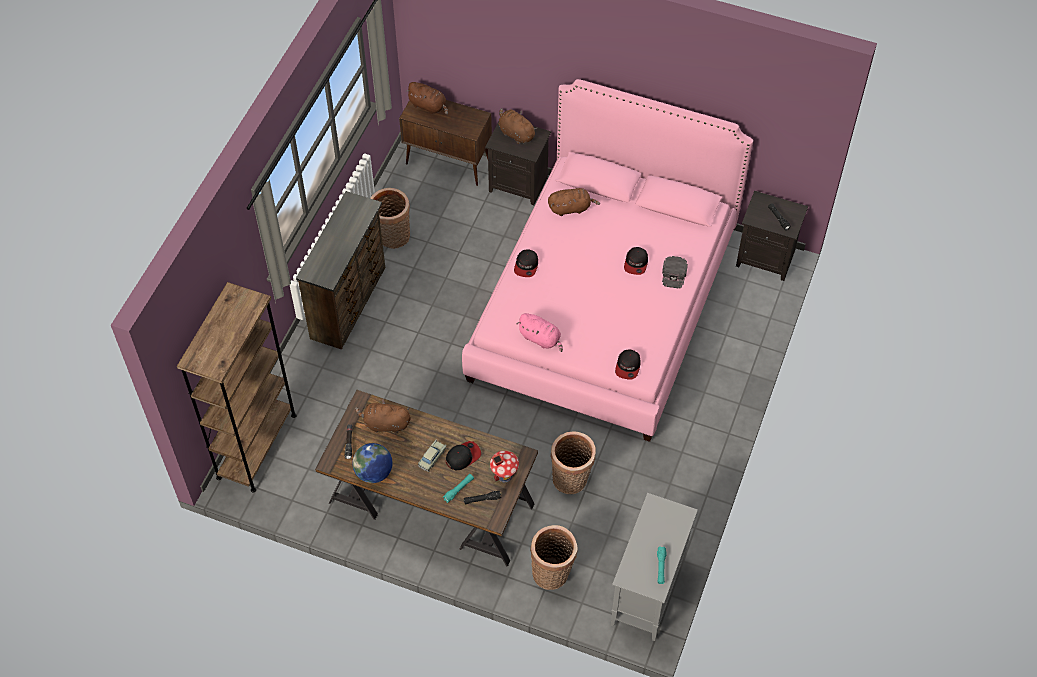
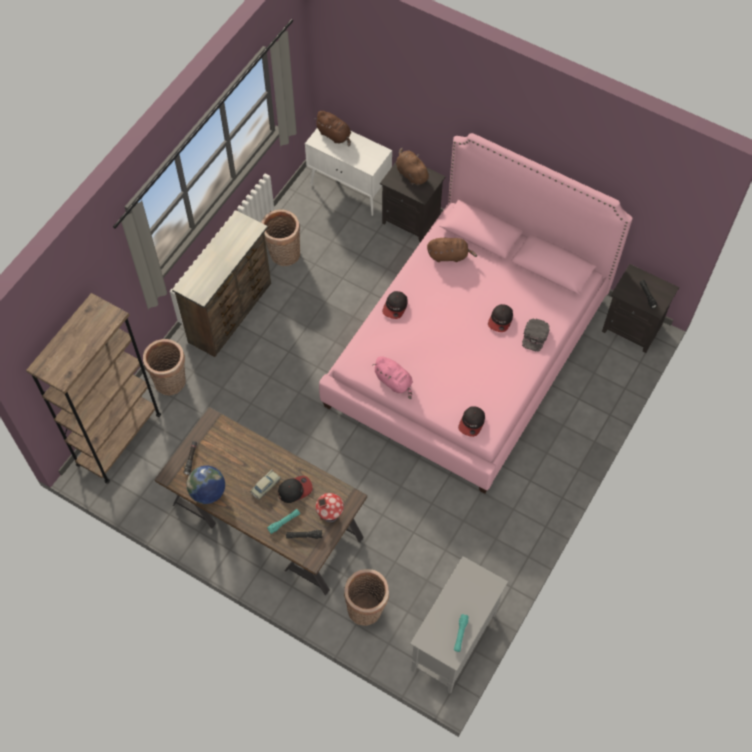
camera: 10 degrees right, 5 degrees up
brown plush toy [355,400,411,434] -> none
brown cabinet [399,100,492,186] -> white cabinet [305,128,392,216]
basket [550,431,596,494] -> basket moved to [143,339,186,395]

